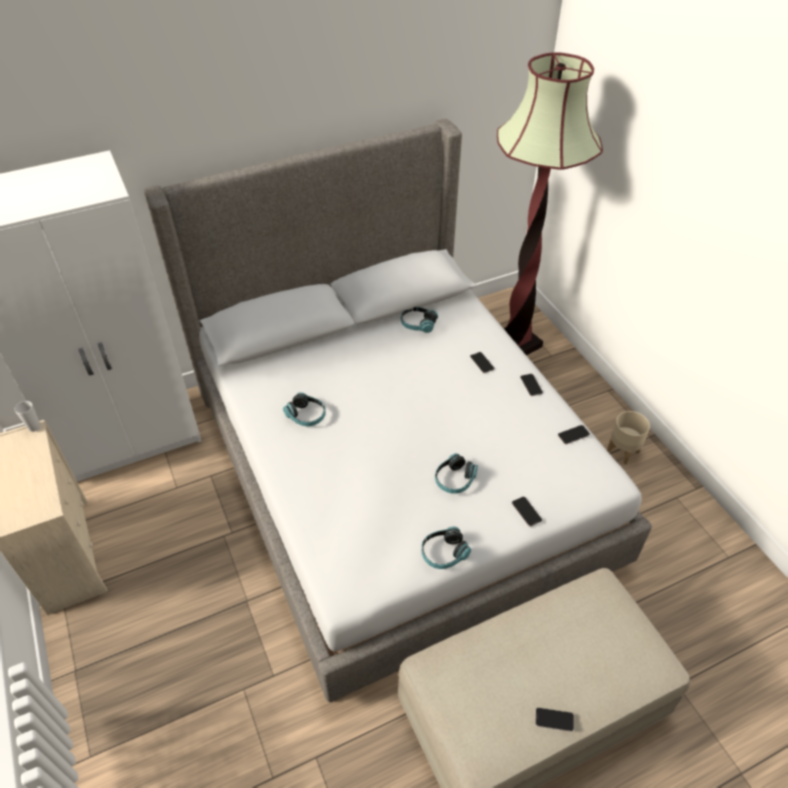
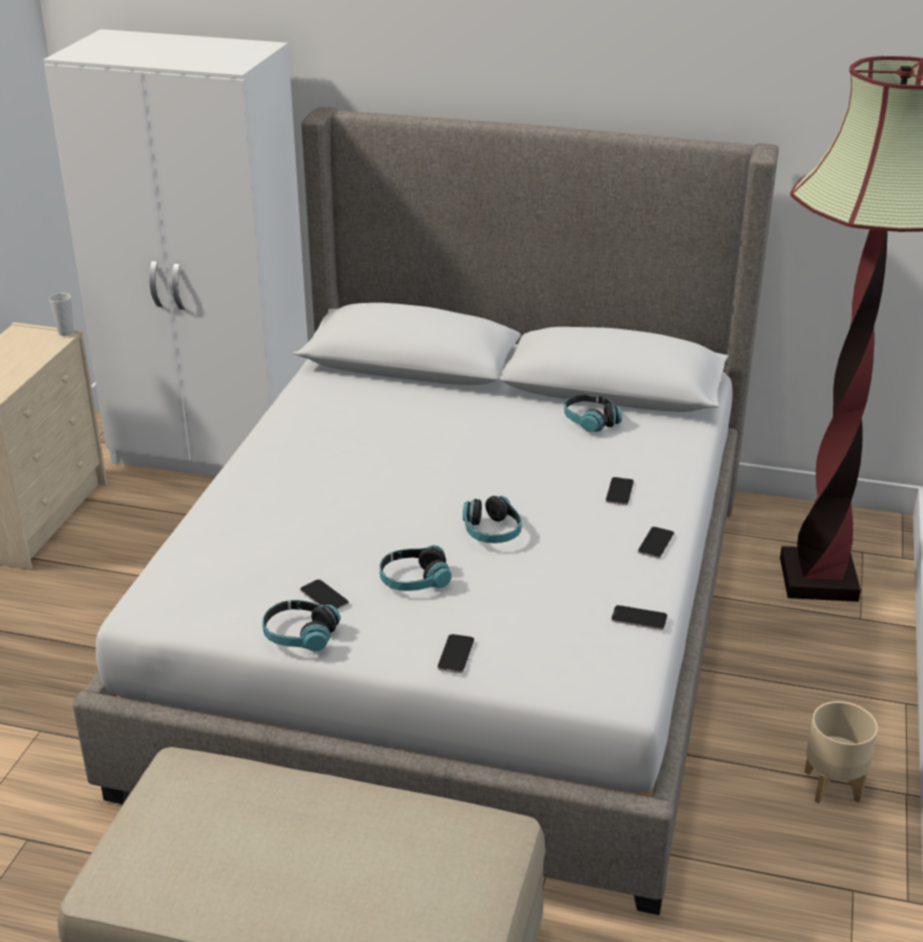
camera: 40 degrees right, 15 degrees down
headphones [283,392,325,426] -> headphones moved to [463,496,522,543]
phone [535,707,574,732] -> phone moved to [300,579,349,610]

